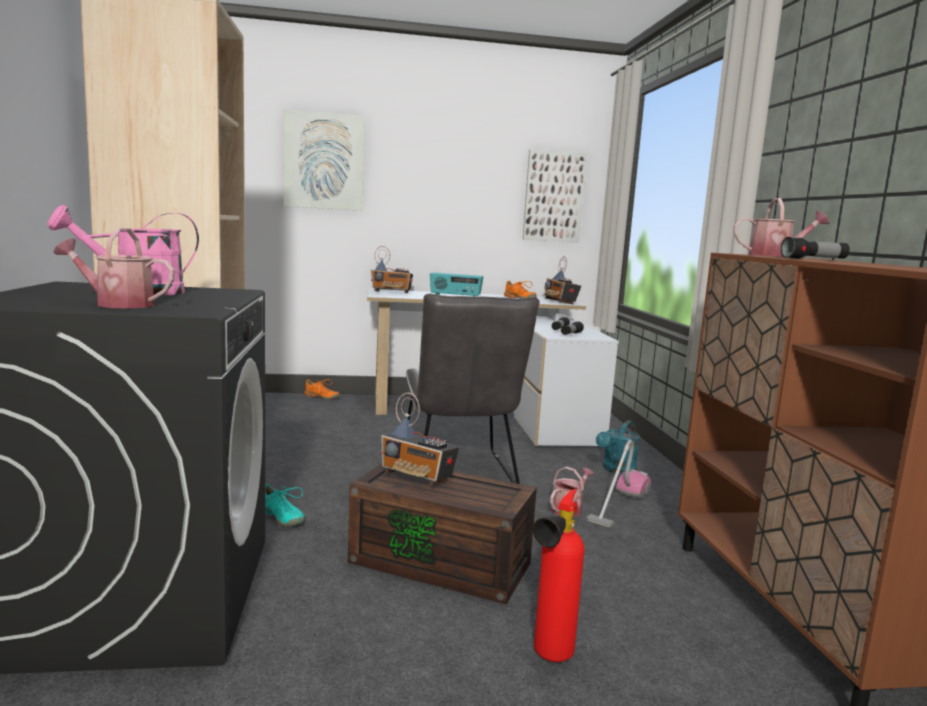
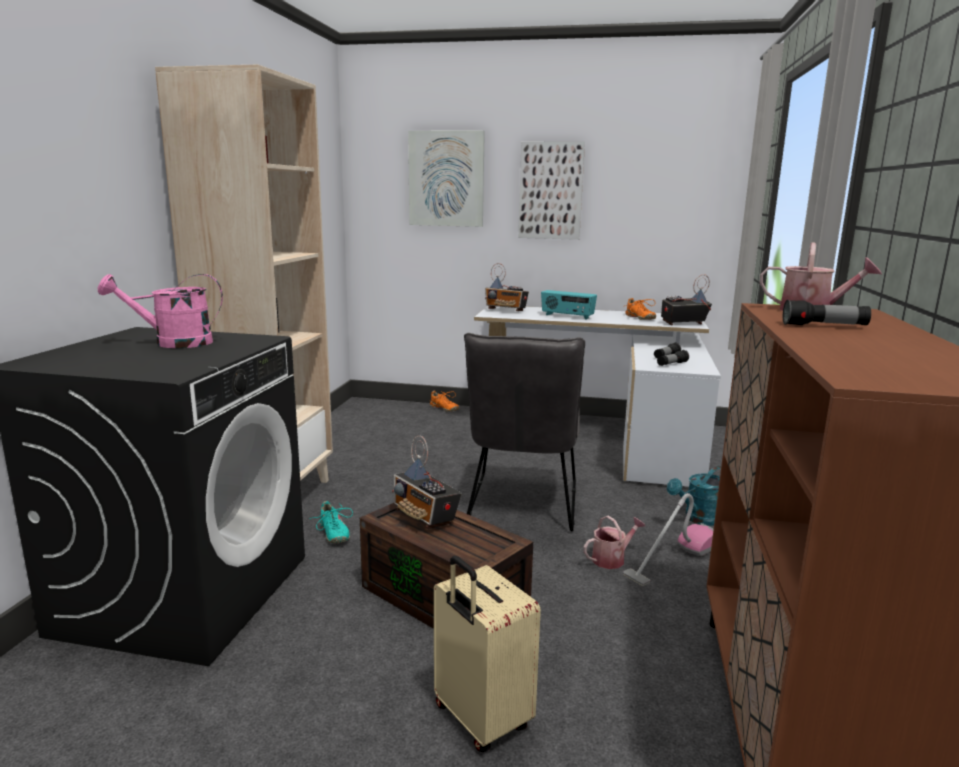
camera: 20 degrees right, 5 degrees up
watering can [53,228,175,309] -> none
picture [523,150,587,243] -> picture moved to [518,141,585,240]
fire extinguisher [533,489,584,662] -> beige suitcase [434,556,541,752]
radio [544,256,581,304] -> radio turned 75 degrees clockwise [661,274,712,325]

